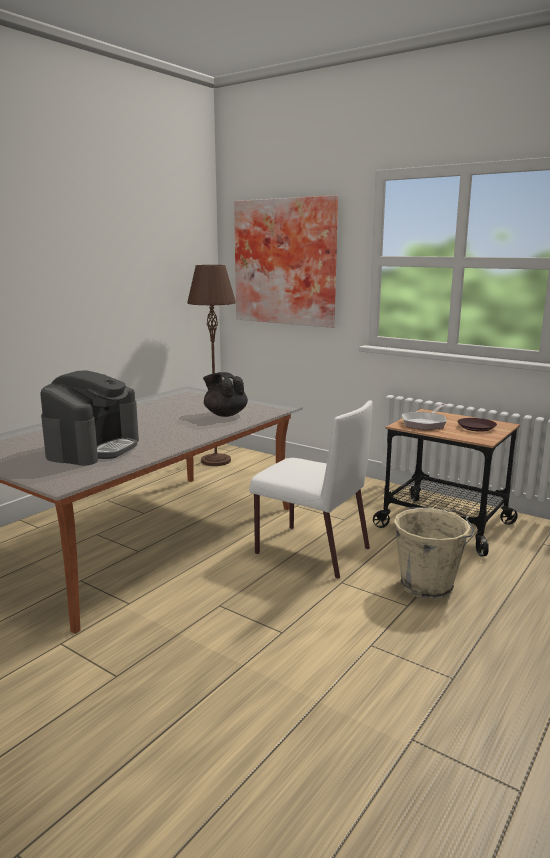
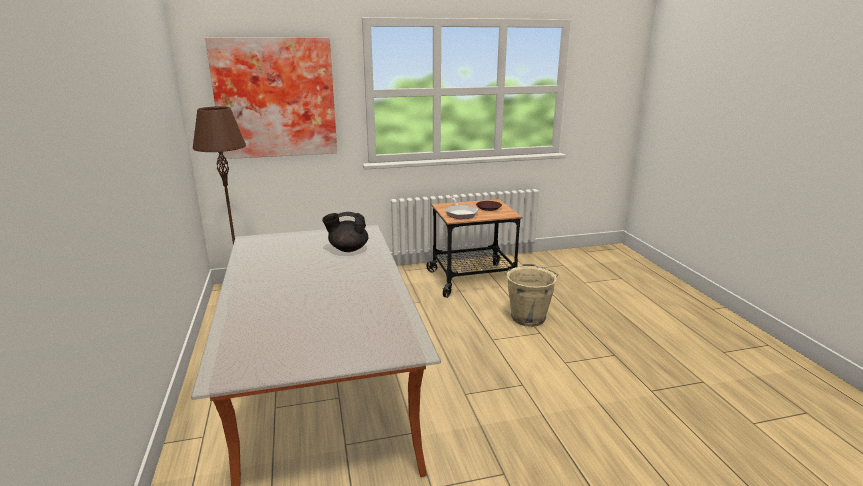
camera: 50 degrees left, 5 degrees up
coffee machine [40,371,139,466] -> none
white chair [249,400,373,579] -> none

